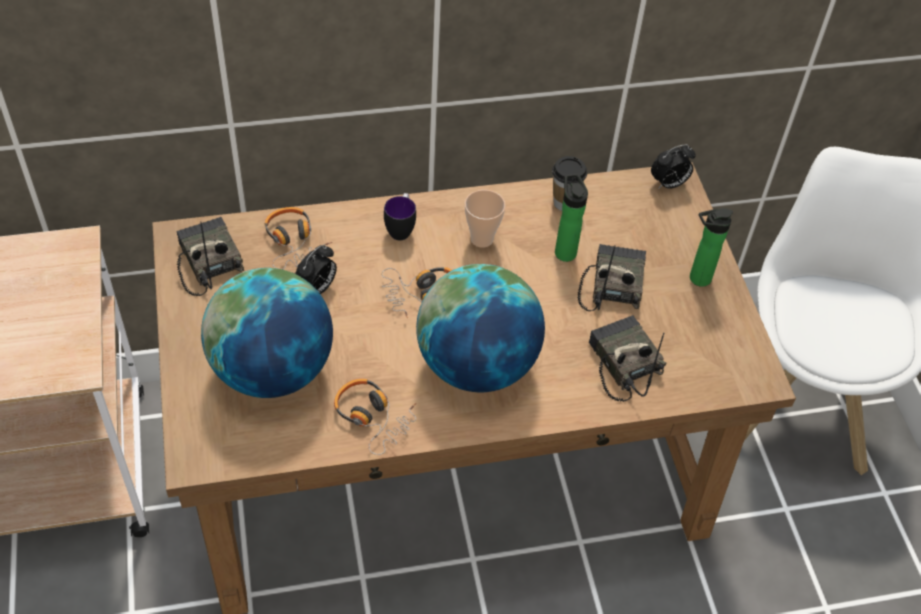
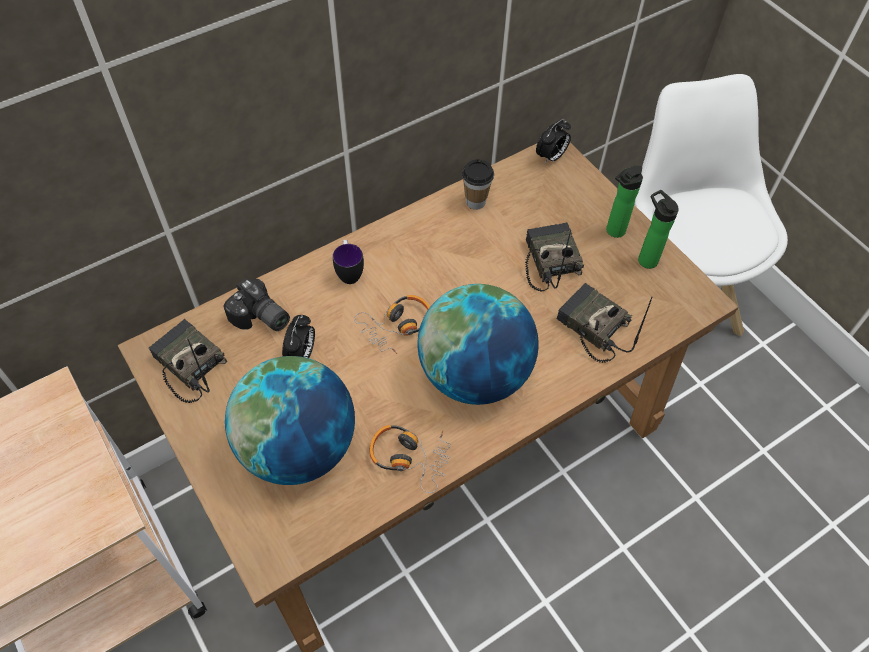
camera: 20 degrees left, 5 degrees up
headphones [265,207,332,270] -> camera [223,278,290,331]
cup [465,190,505,248] -> none
bottle [555,174,588,262] -> bottle moved to [638,190,679,269]

